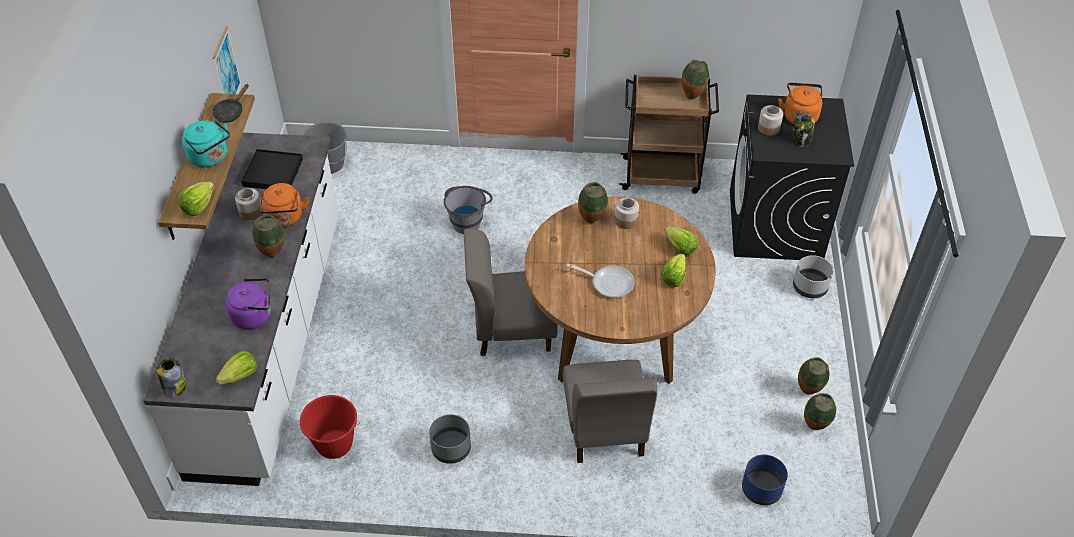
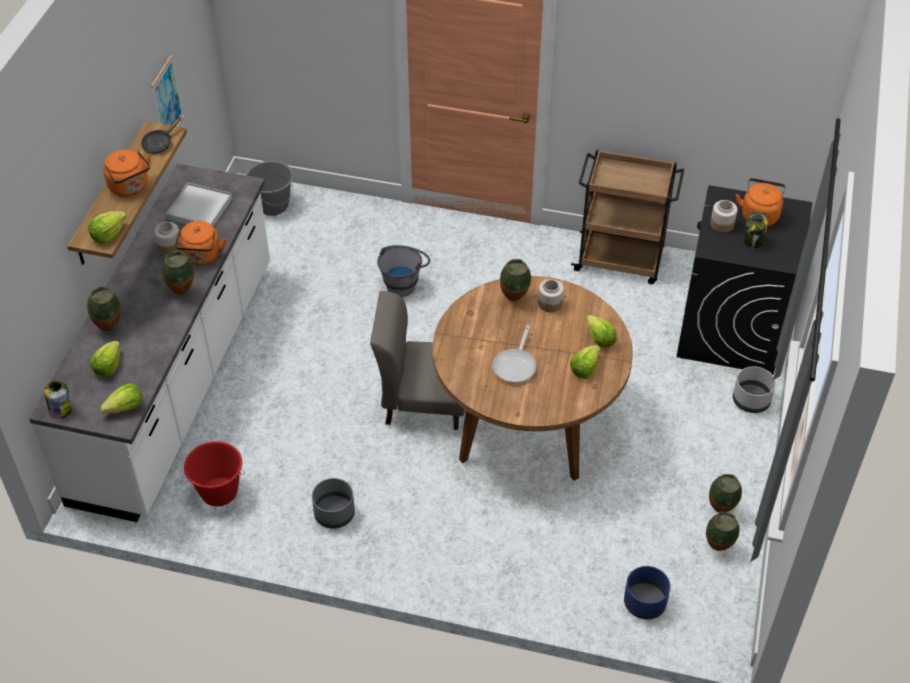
camera: 10 degrees right, 0 degrees up
turquoise kettle [182,120,230,167] -> orange kettle [103,150,151,197]
purple kettle [226,278,271,330] -> none
black tray [241,149,303,189] -> white tray [166,183,232,227]
grey chair [563,360,658,463] -> none
frying pan [567,263,635,298] -> frying pan turned 75 degrees clockwise [493,325,537,383]
vase [682,60,709,99] -> vase moved to [87,287,121,331]
none -> lettuce [90,340,120,377]

